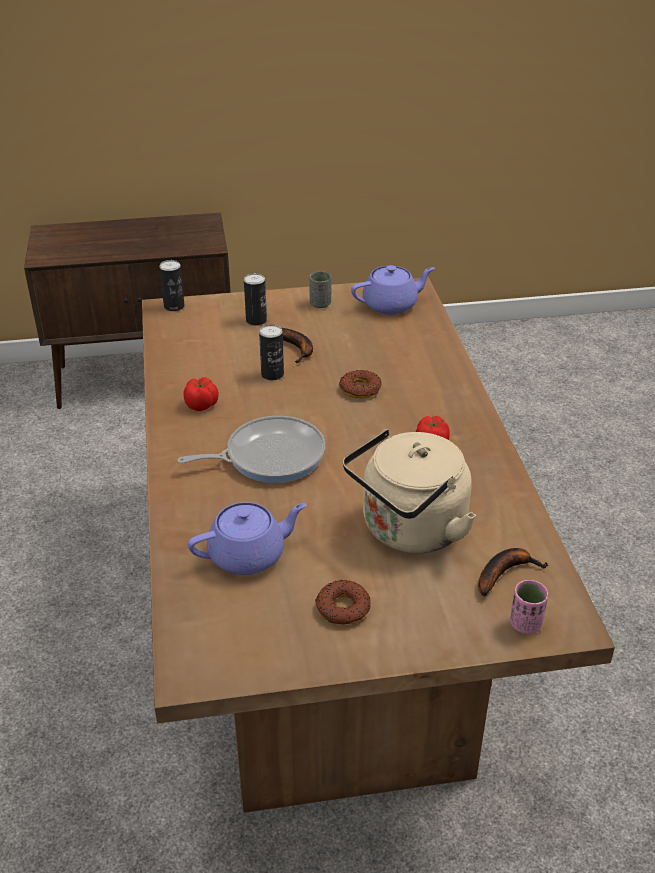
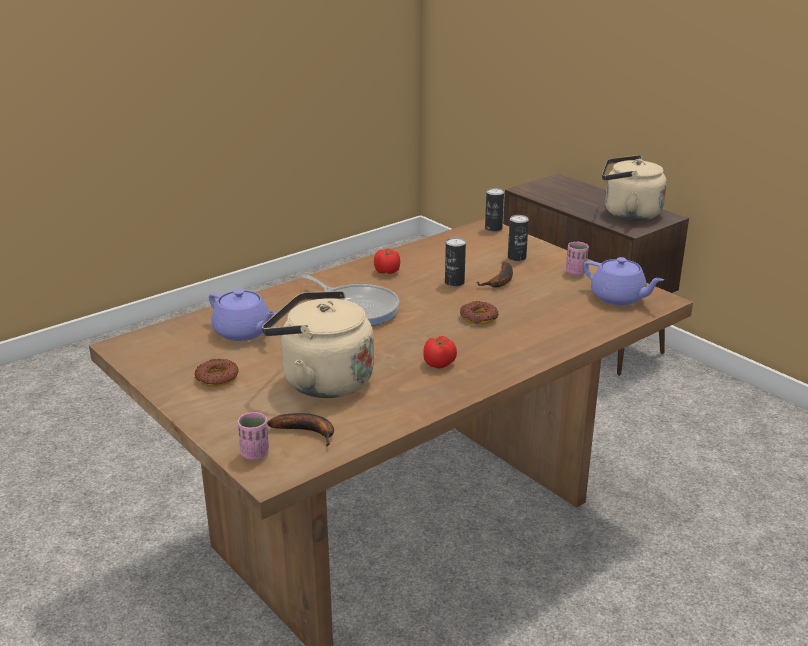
camera: 60 degrees right, 10 degrees down
grey cup [310,271,331,308] -> pink cup [566,242,589,276]
none -> beige kettle [602,155,667,221]

